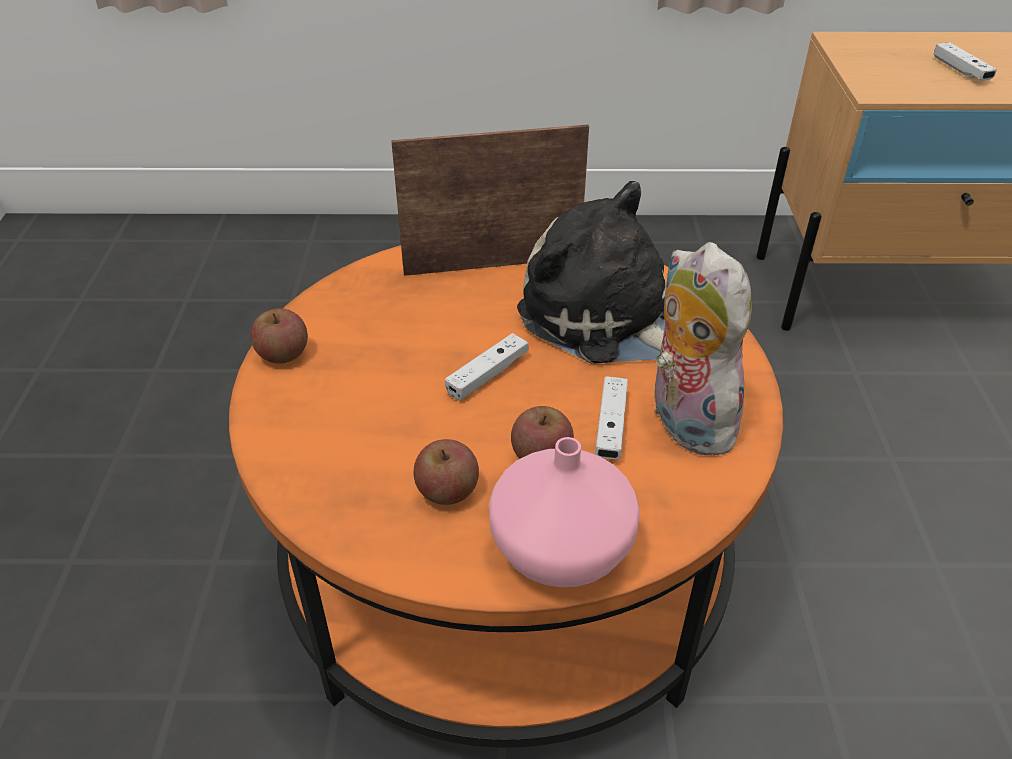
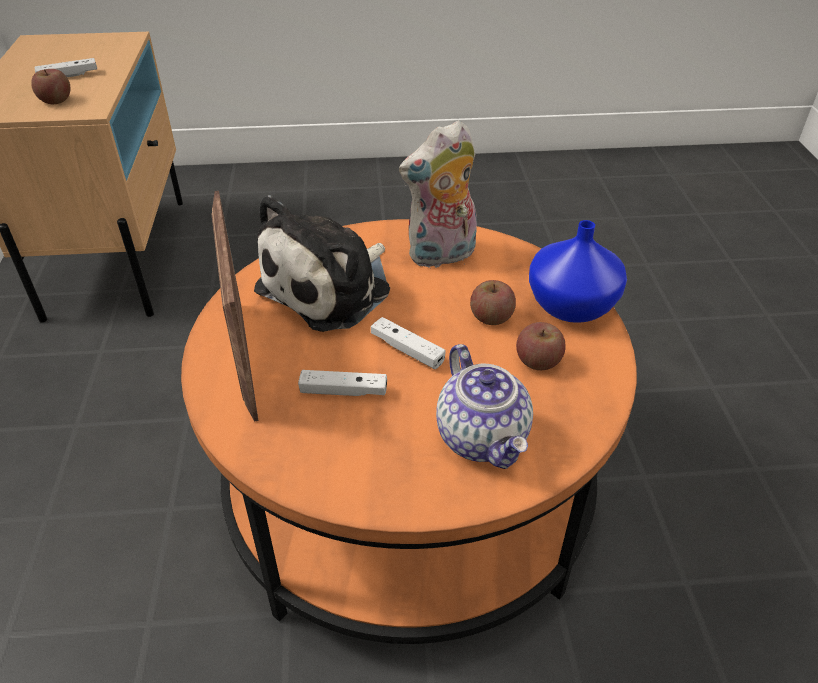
camera: 95 degrees left, 0 degrees up
apple [250,308,308,364] -> apple moved to [31,69,70,104]
pink vase [489,437,640,587] -> blue vase [529,220,627,323]
white game controller [595,376,628,459] -> white game controller moved to [298,370,387,396]
none -> teapot [436,344,533,469]

